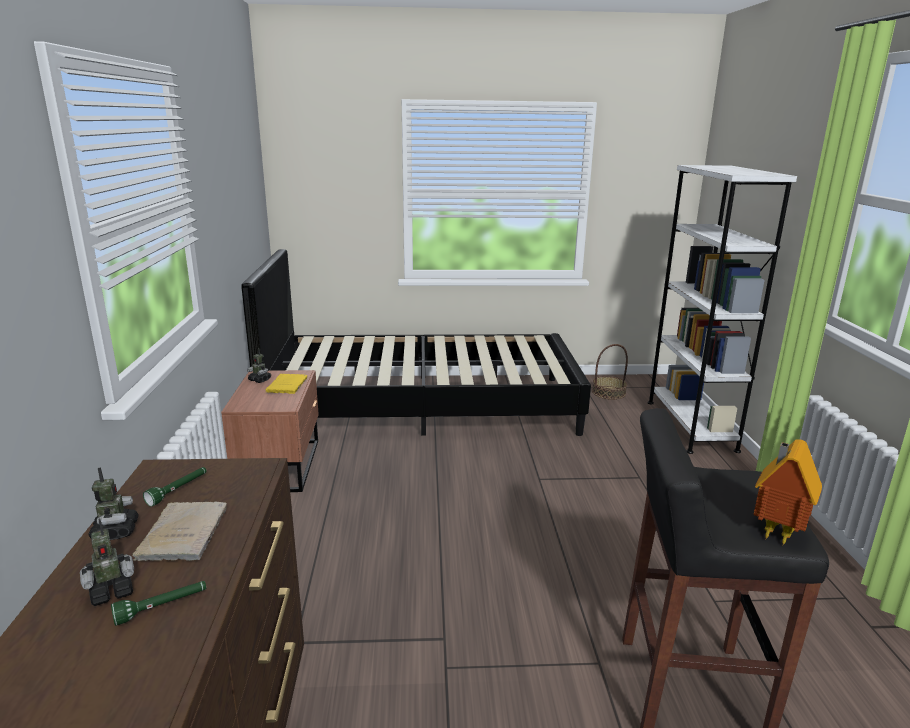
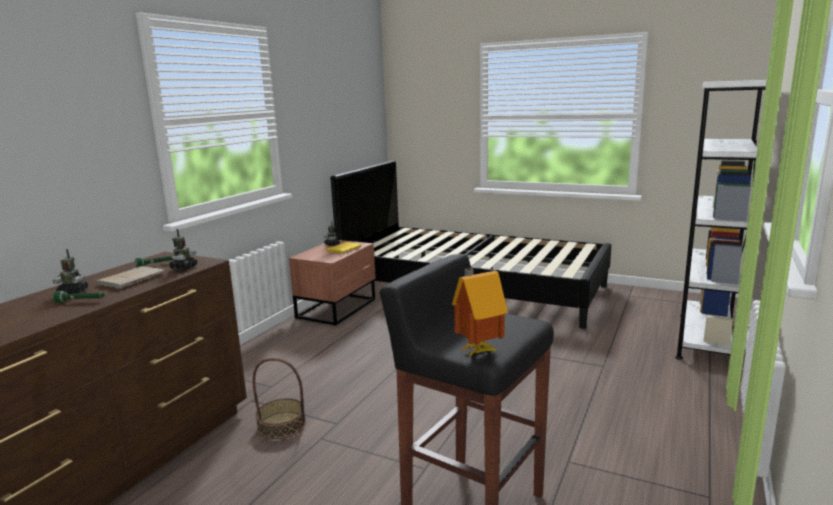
camera: 30 degrees right, 5 degrees down
toy robot [88,468,139,540] -> toy robot moved to [169,229,198,270]
basket [592,344,628,400] -> basket moved to [252,358,306,439]

